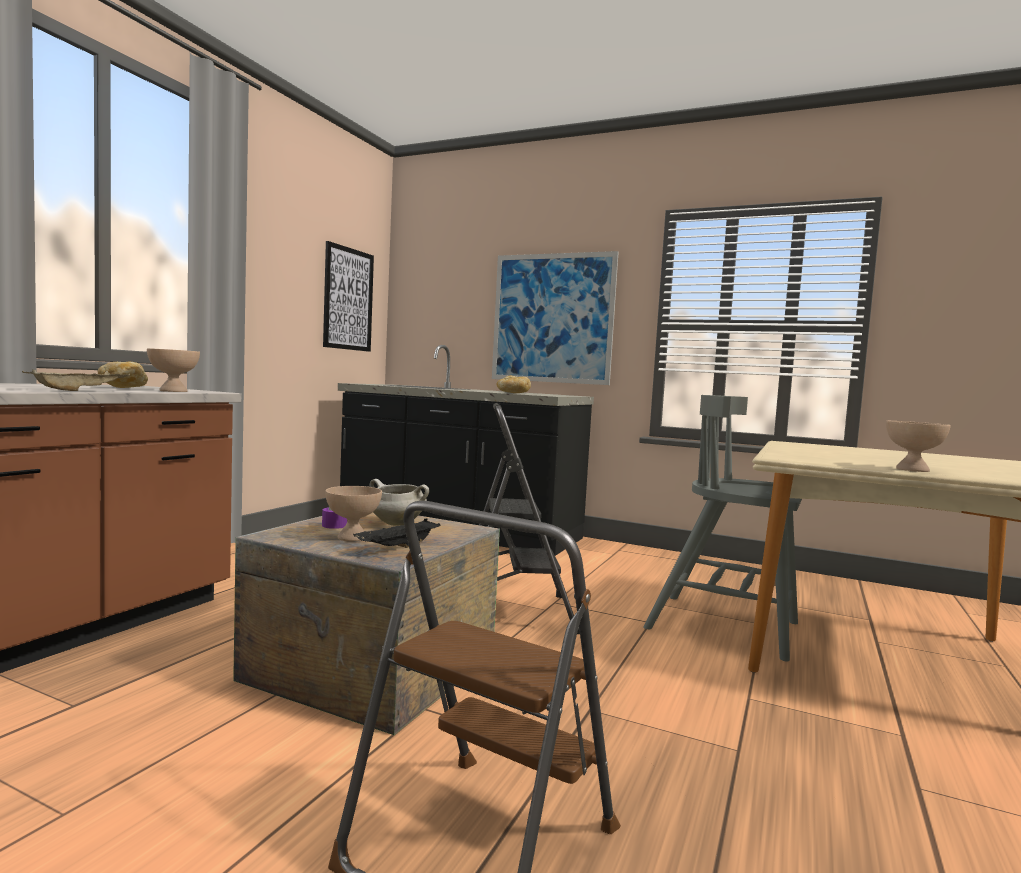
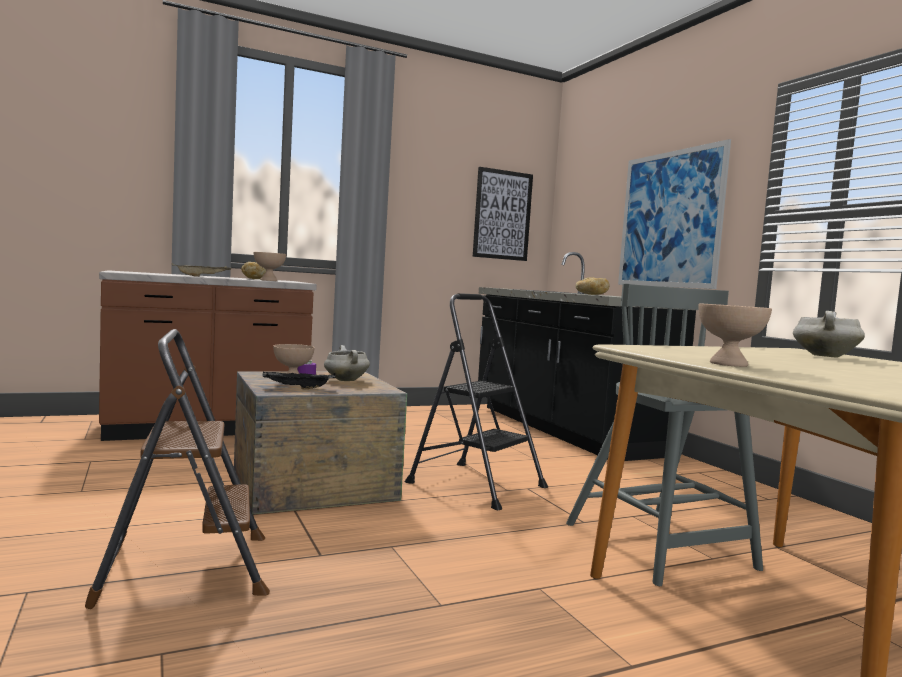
camera: 40 degrees right, 0 degrees up
none -> white cooking pot [793,311,865,358]

